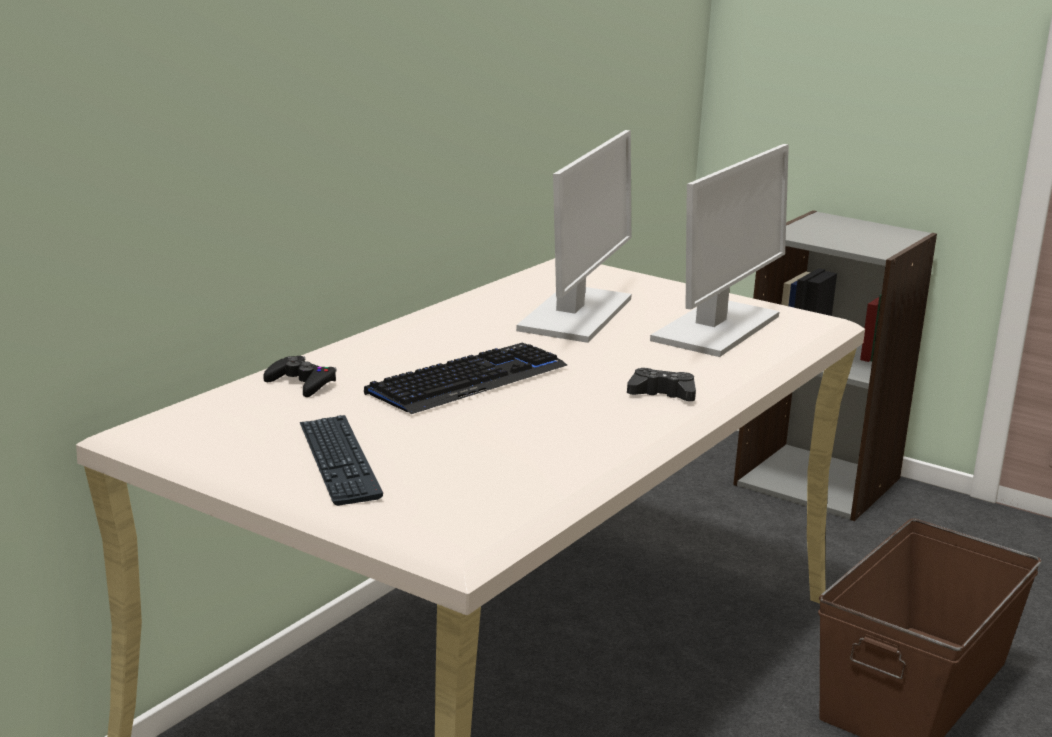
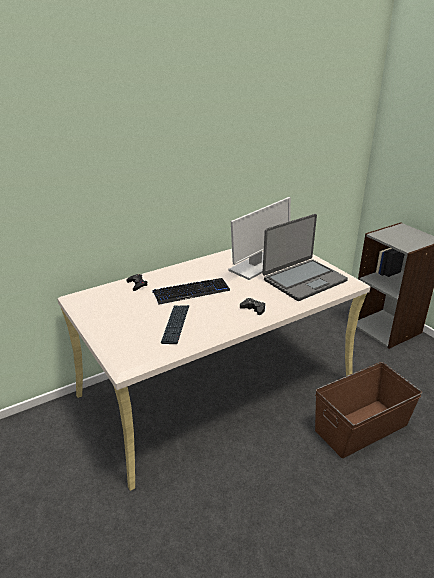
camera: 25 degrees right, 10 degrees up
keyboard [300,415,383,506] -> keyboard moved to [161,305,189,344]
monitor [650,144,789,357] -> laptop [262,214,348,301]

